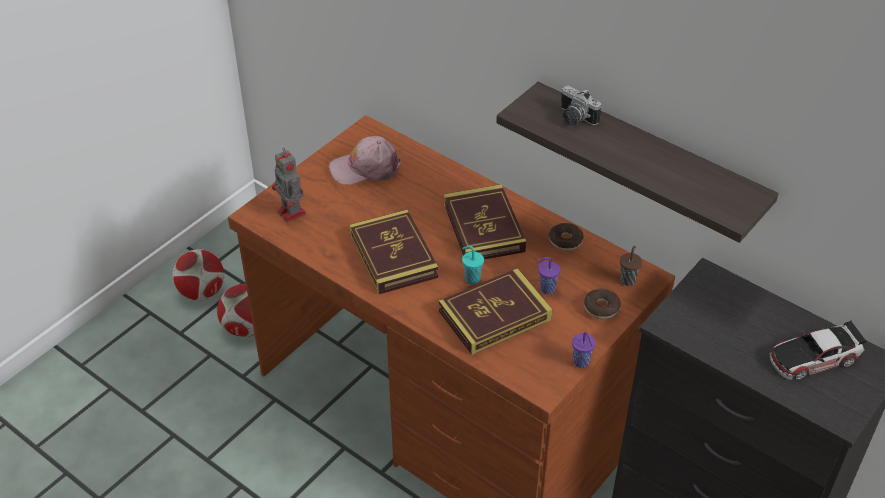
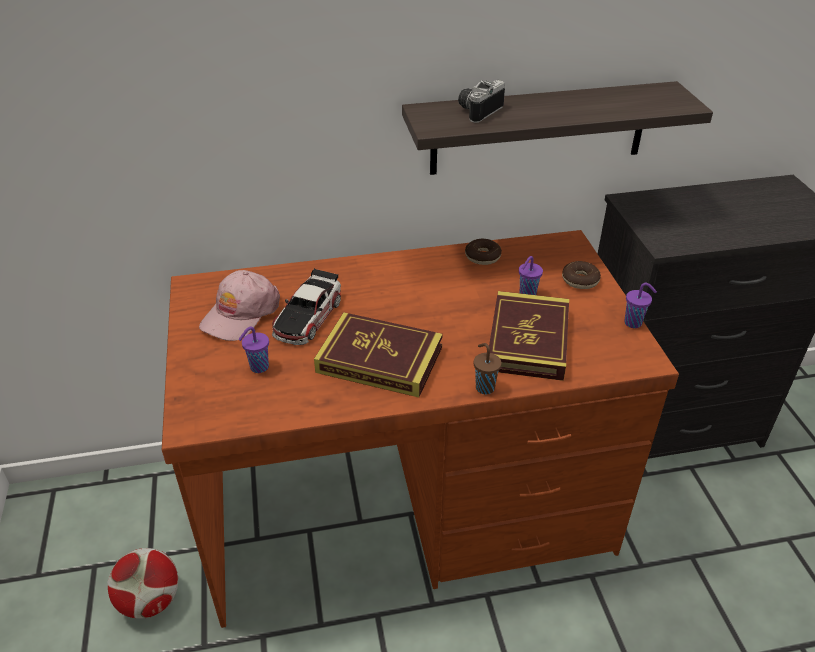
camera: 50 degrees left, 5 degrees down
football [172,249,224,300] -> none
toy robot [272,148,307,223] -> none
book [444,184,526,260] -> none
turquoise cup [462,246,484,284] -> none
camera [561,86,601,125] -> camera turned 135 degrees clockwise [458,80,505,123]
brown cup [620,246,642,286] -> brown cup moved to [474,343,502,394]
toy car [769,320,866,380] -> toy car moved to [272,269,341,345]
none -> purple cup [239,327,269,373]

